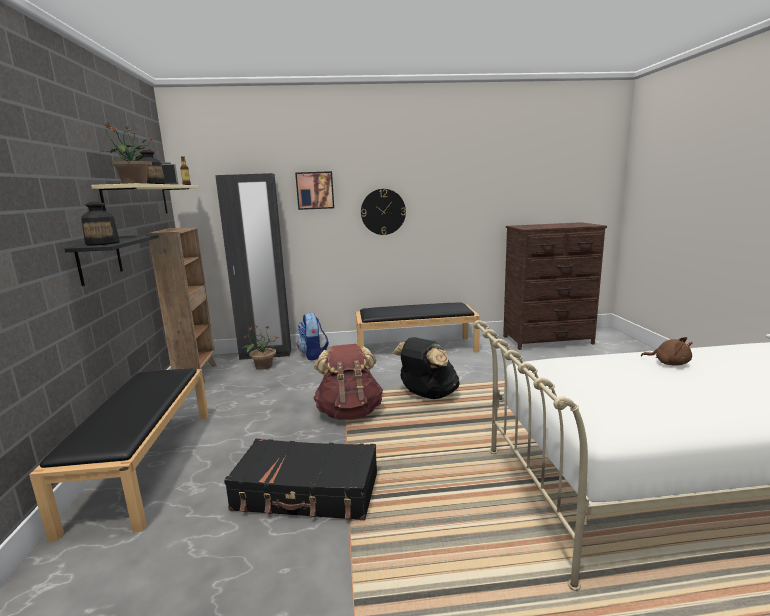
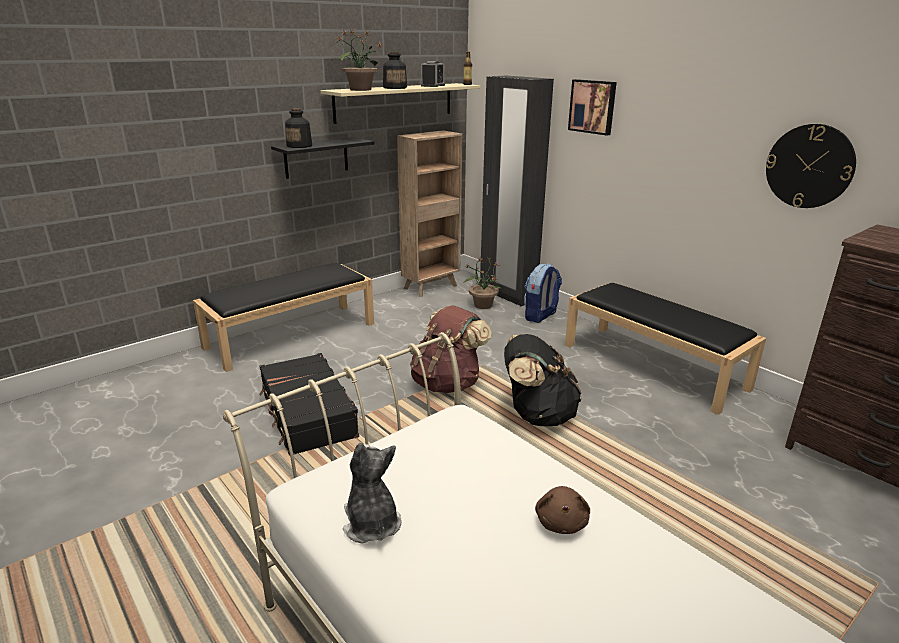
camera: 55 degrees right, 10 degrees up
wall clock [361,189,406,235] -> wall clock moved to [766,124,856,208]
none -> plush toy [343,443,402,544]

